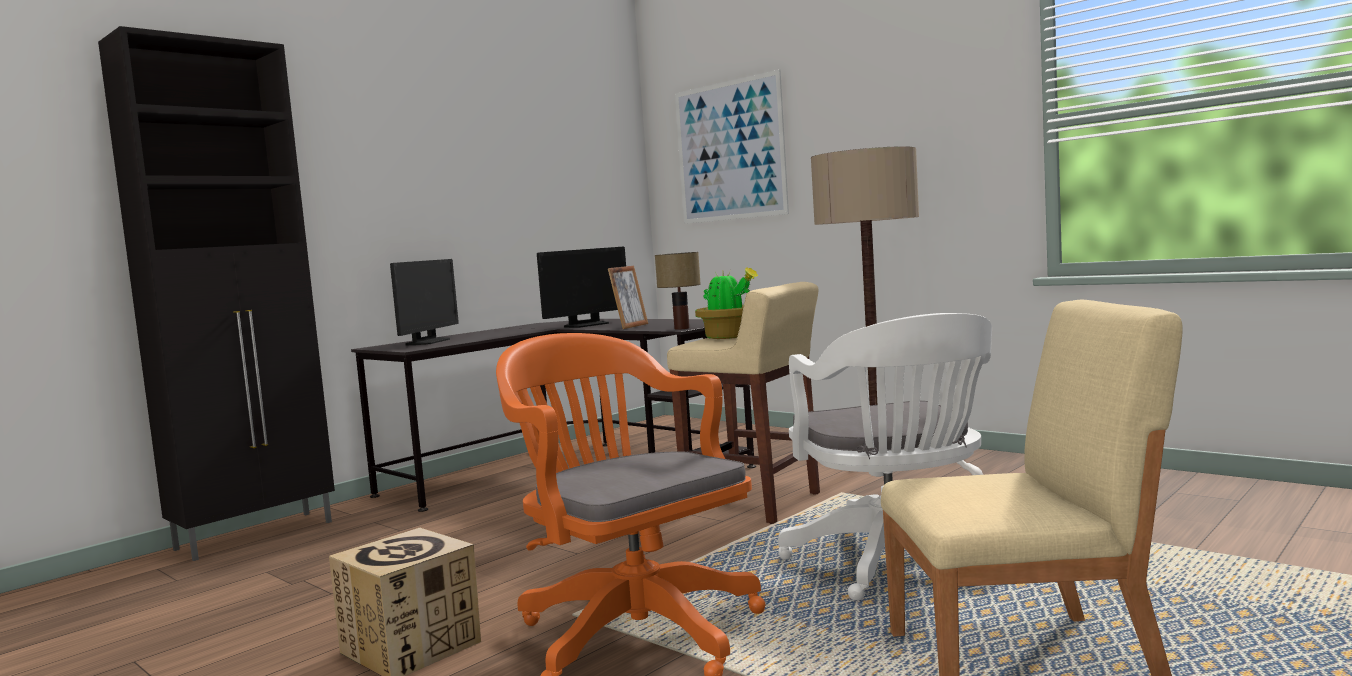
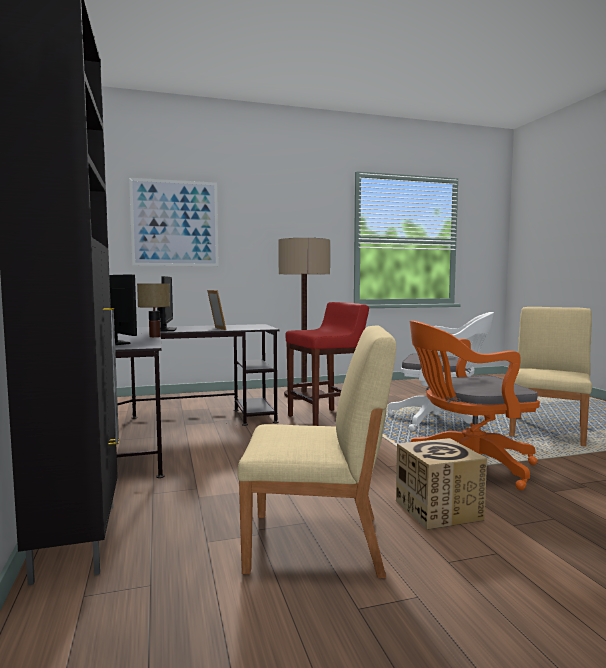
camera: 60 degrees left, 0 degrees up
table lamp [655,252,701,330] -> table lamp moved to [137,284,170,337]
beige stool [667,282,820,524] -> red stool [285,302,369,426]
potted plant [695,267,758,339] -> none
none -> beige chair [237,325,396,578]

